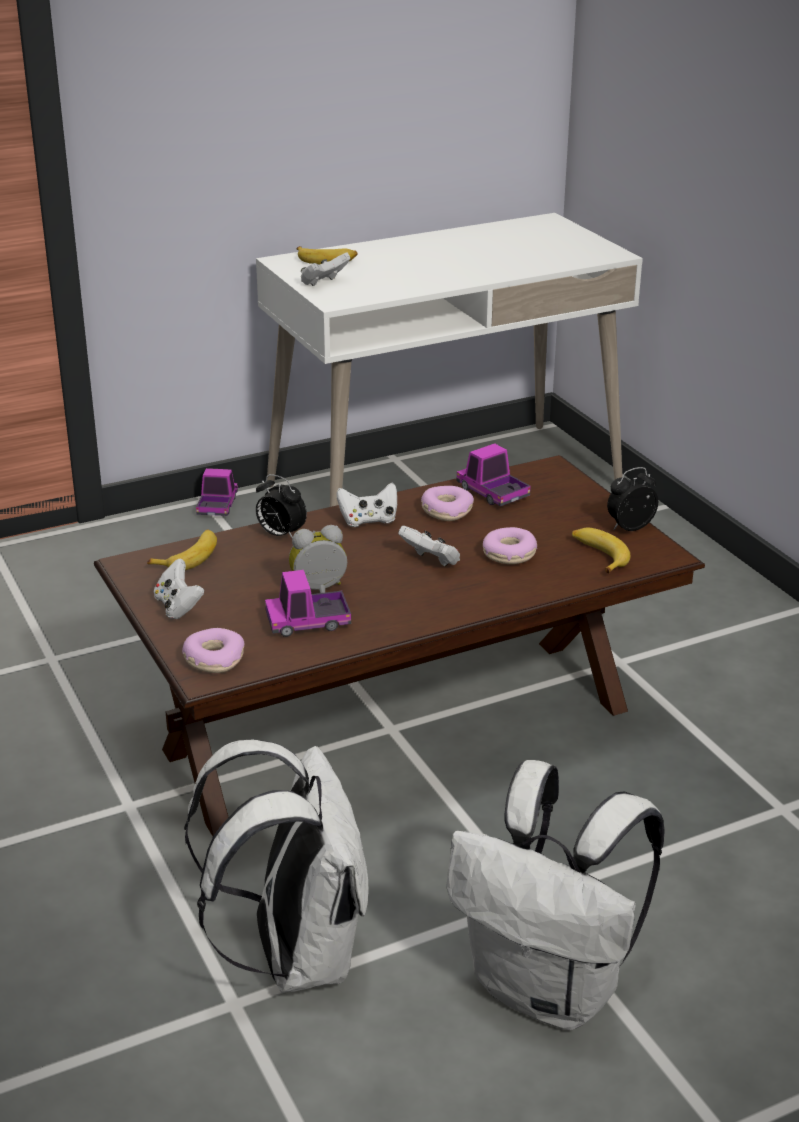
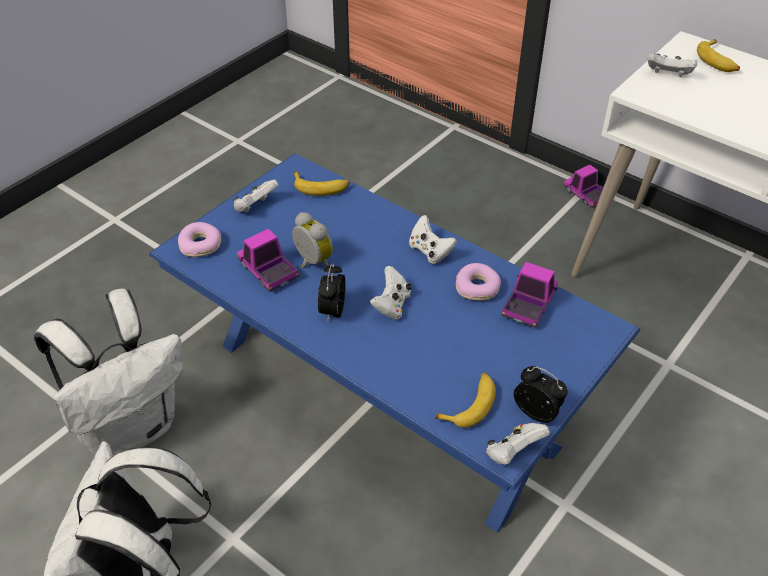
camera: 65 degrees right, 15 degrees up
brown coffee table [94,455,705,836] -> blue coffee table [149,153,640,533]
toy truck [196,468,238,516] -> toy truck turned 105 degrees counterclockwise [563,165,603,208]
alarm clock [256,474,307,538] -> alarm clock moved to [318,264,345,321]
donut [483,527,537,564] -> none
none -> white game controller [486,423,550,465]

